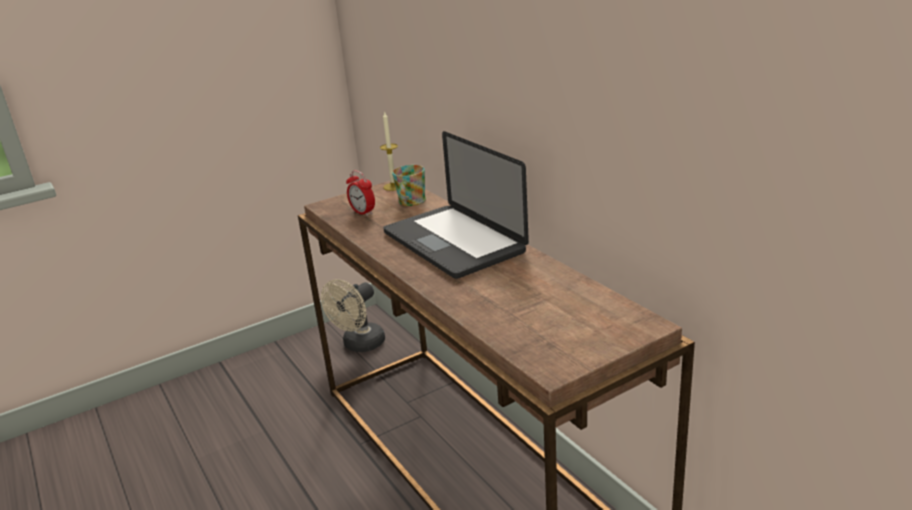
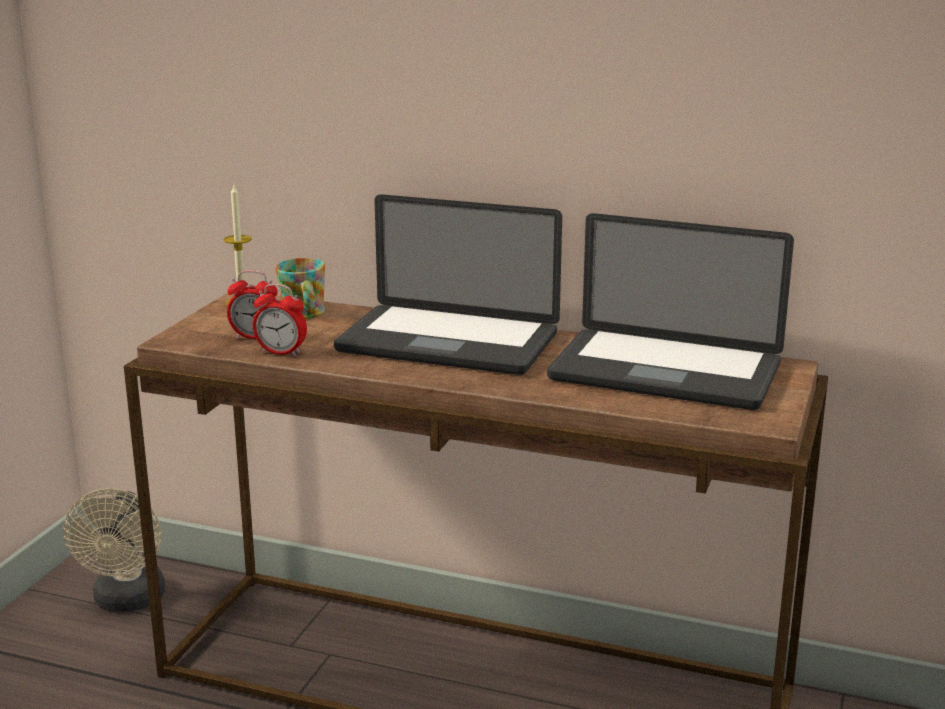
camera: 40 degrees left, 5 degrees down
none -> alarm clock [253,284,307,357]
none -> laptop [547,213,794,410]

